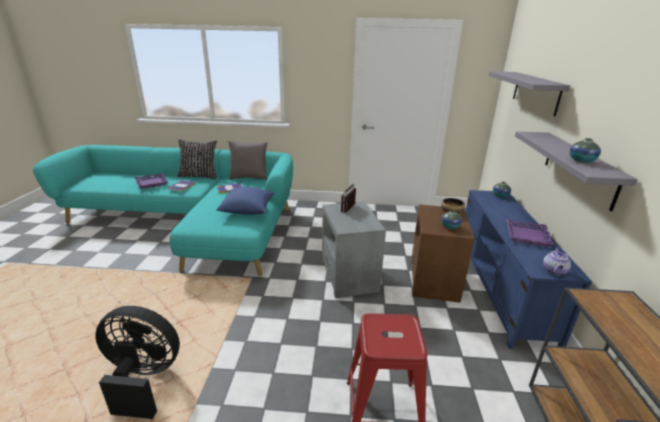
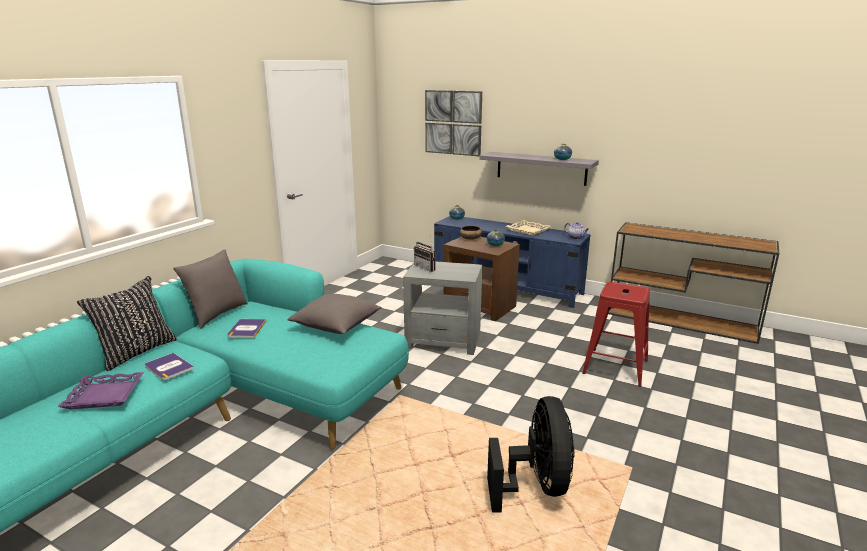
camera: 65 degrees left, 5 degrees down
black fan [95,306,180,419] -> black fan turned 150 degrees clockwise [487,396,575,512]
blue pillow [216,187,274,215] -> grey pillow [288,294,382,334]
grey shelf [488,71,570,116] -> picture [425,90,482,156]
purple tray [506,219,555,247] -> beige tray [506,220,551,236]

